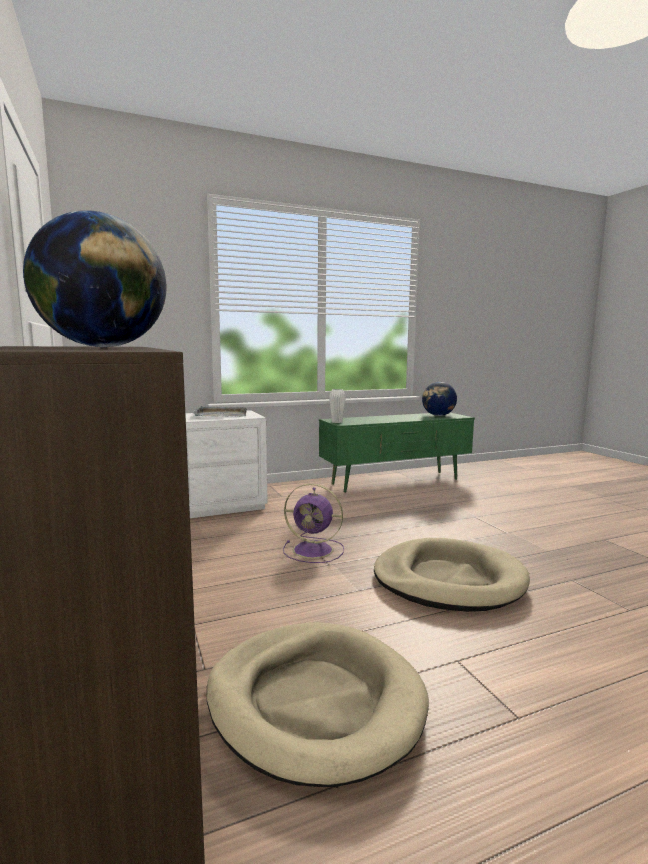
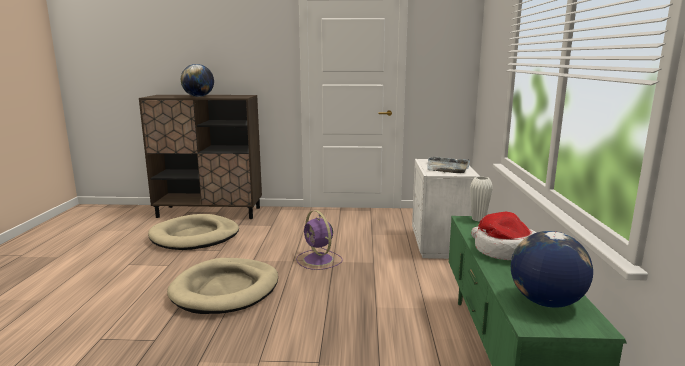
camera: 115 degrees right, 5 degrees up
purple fan [283,483,344,563] -> purple fan turned 75 degrees counterclockwise [296,210,343,270]
none -> hat [471,212,536,260]

